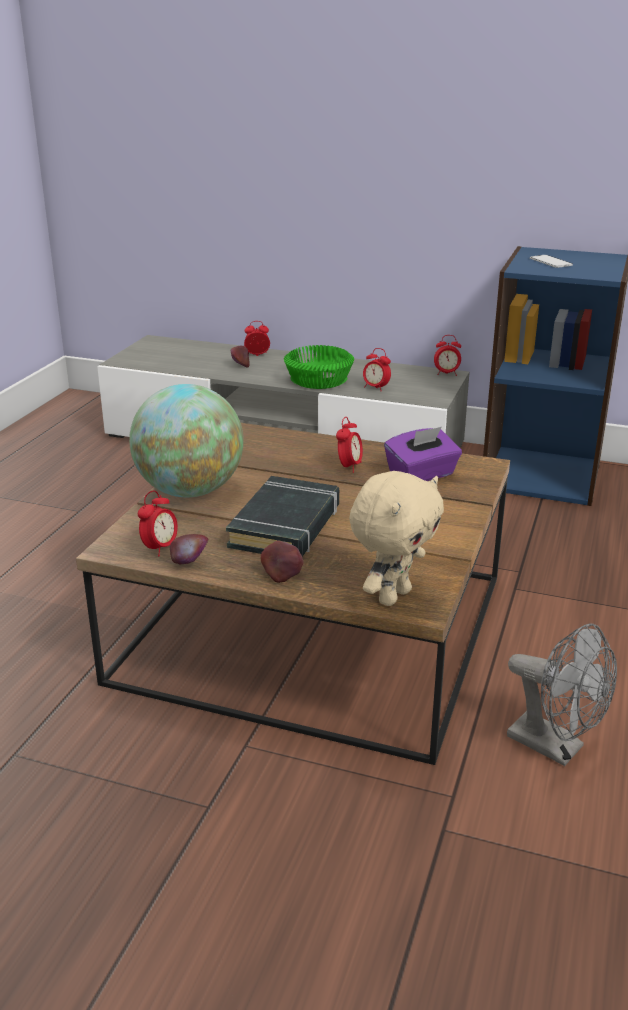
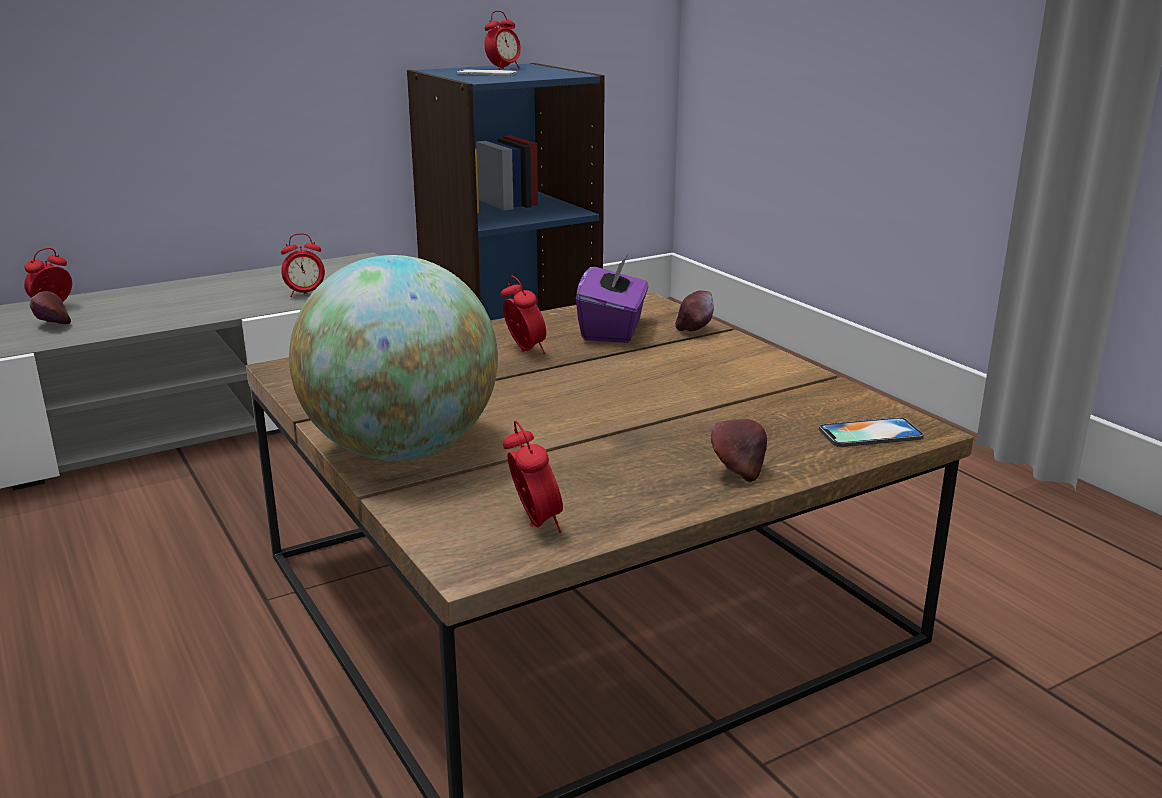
camera: 50 degrees left, 5 degrees down
apple [170,534,209,564] -> apple moved to [675,290,714,331]
black book [226,476,339,557] -> none
green bowl [284,345,354,389] -> none
beige plush toy [349,471,444,606] -> phone [819,417,924,447]
alarm clock [434,335,461,376] -> alarm clock moved to [484,11,521,70]
grey fan [507,624,617,766] -> none

